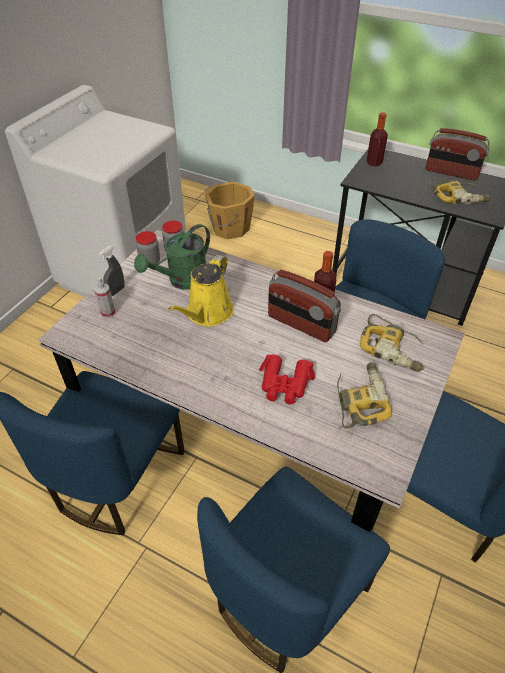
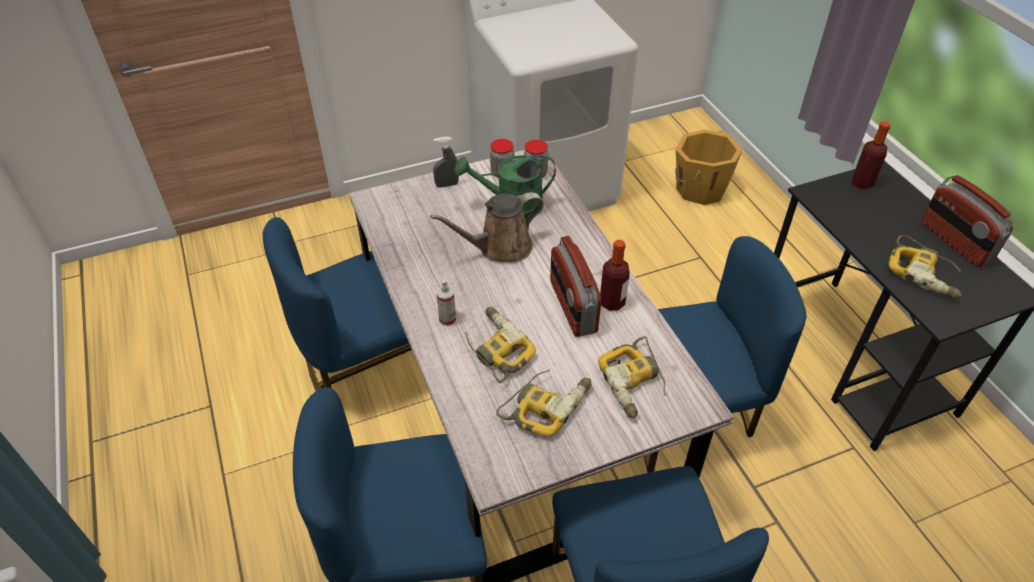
camera: 40 degrees right, 0 degrees up
spray bottle [94,277,115,318] -> spray bottle moved to [437,279,456,326]
yellow watering can [168,255,234,327] -> brown watering can [430,192,544,263]
red binoculars [259,354,315,405] -> power drill [465,307,536,383]

